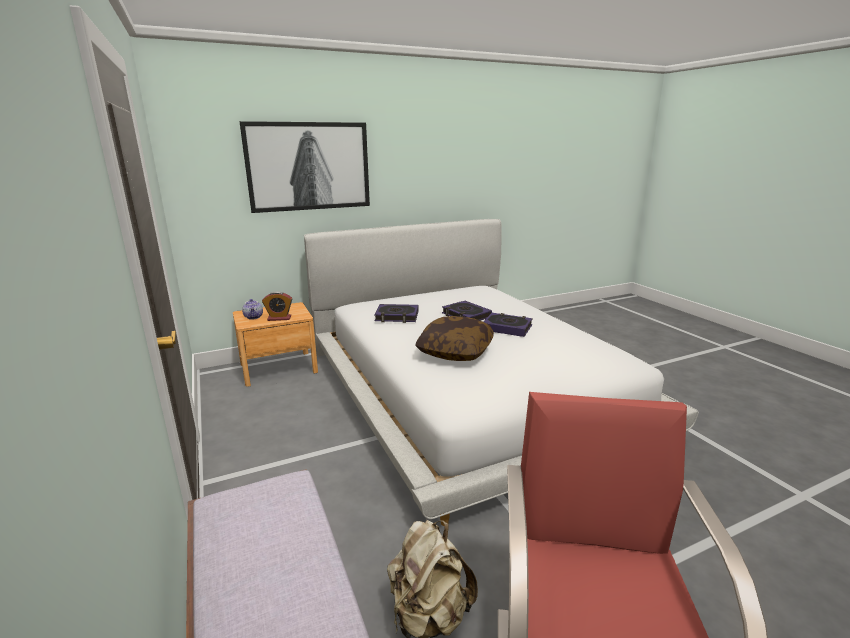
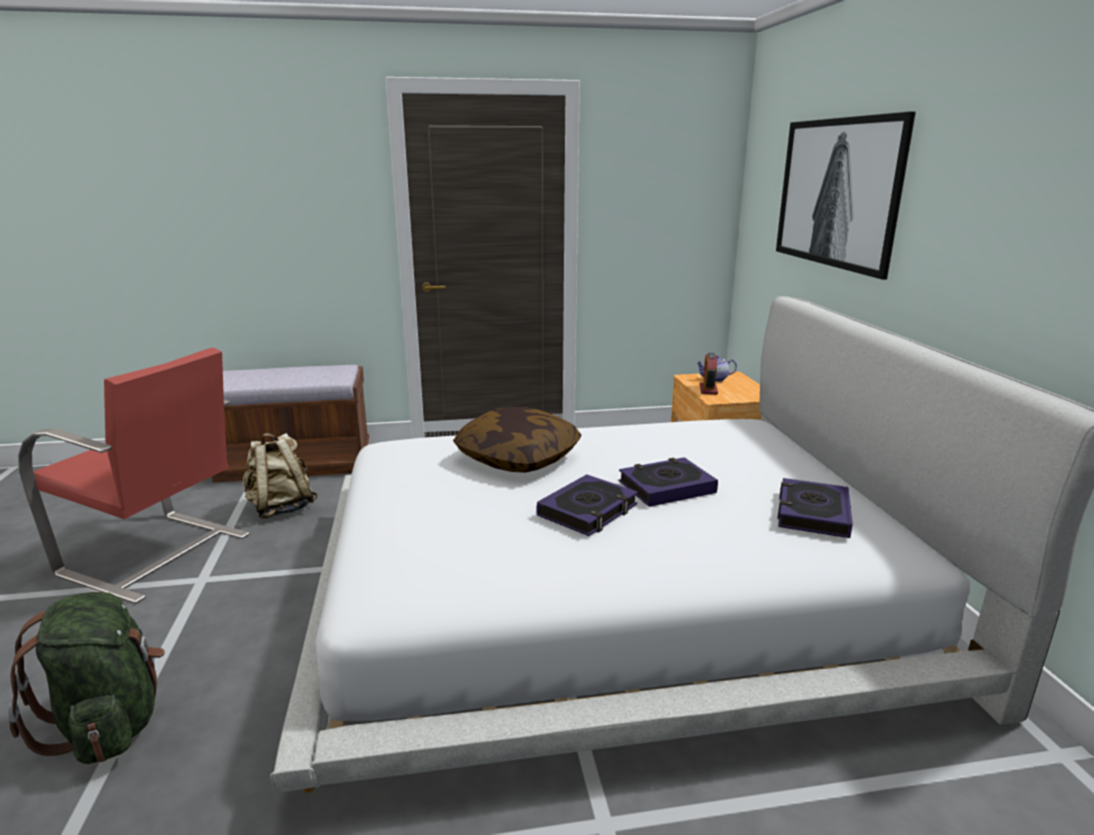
camera: 105 degrees right, 0 degrees up
book [374,304,419,323] -> book moved to [778,478,853,538]
none -> green backpack [8,592,165,764]

